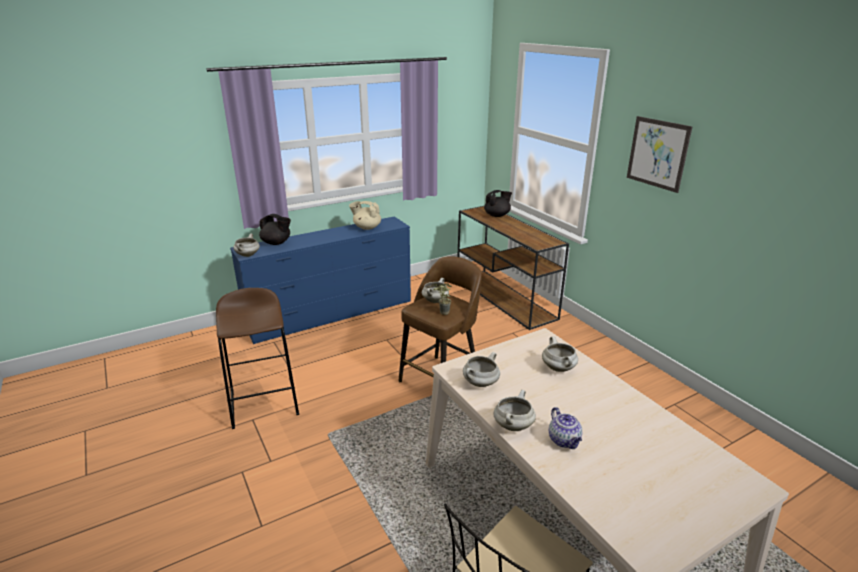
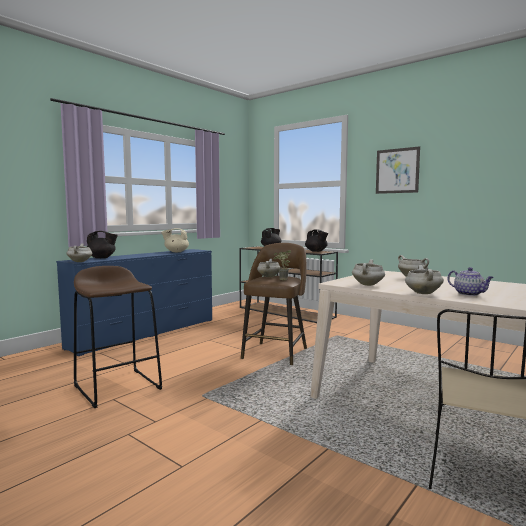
camera: 20 degrees left, 20 degrees down
none -> black teapot [305,230,328,252]

